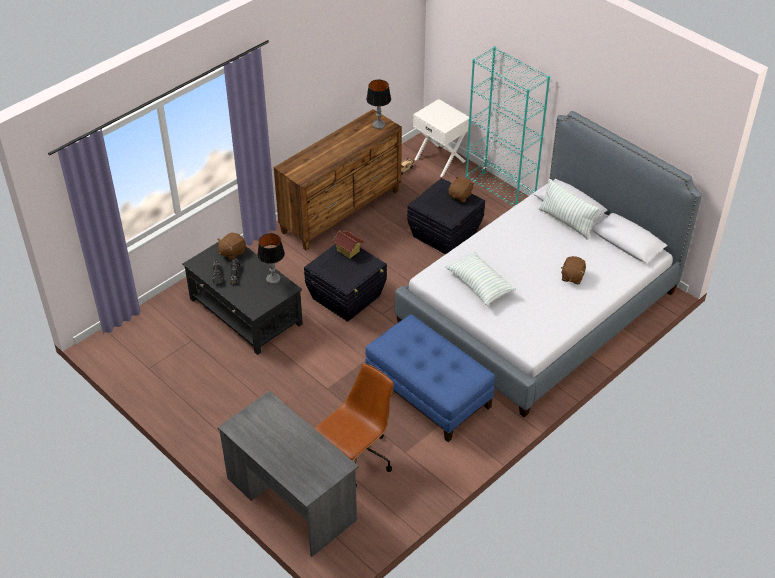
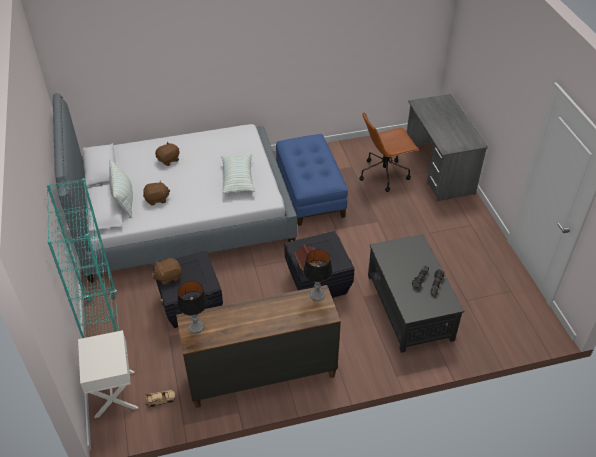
camera: 150 degrees left, 0 degrees up
brown plush toy [217,232,246,260] -> brown plush toy moved to [143,180,170,206]
table lamp [257,233,285,284] -> table lamp moved to [303,249,333,301]

